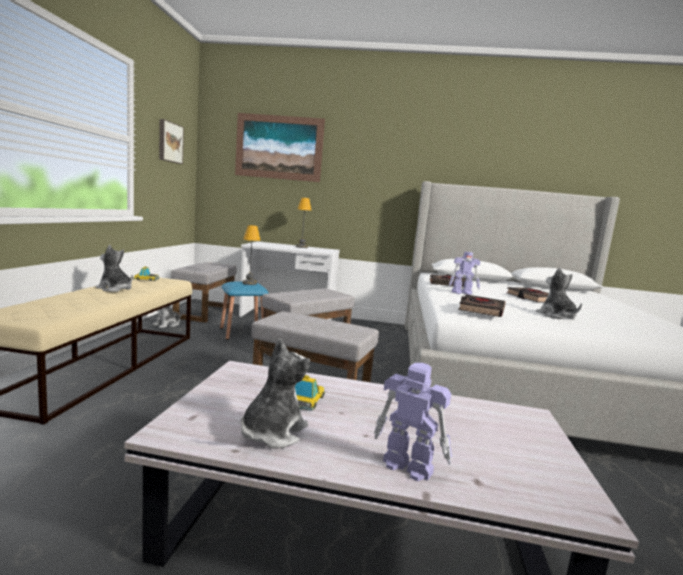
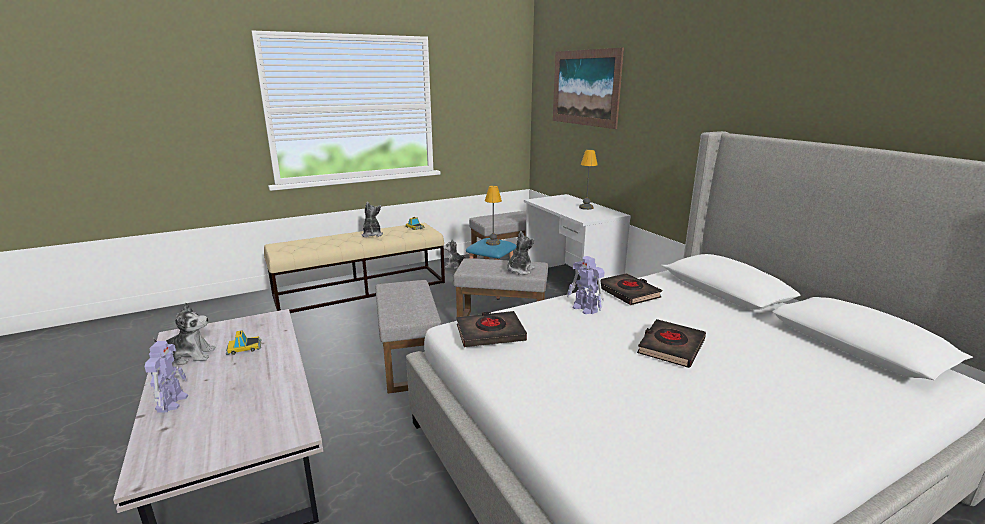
camera: 55 degrees right, 10 degrees up
picture [159,119,184,164] -> none
plush toy [536,267,582,319] -> plush toy moved to [507,231,535,275]

